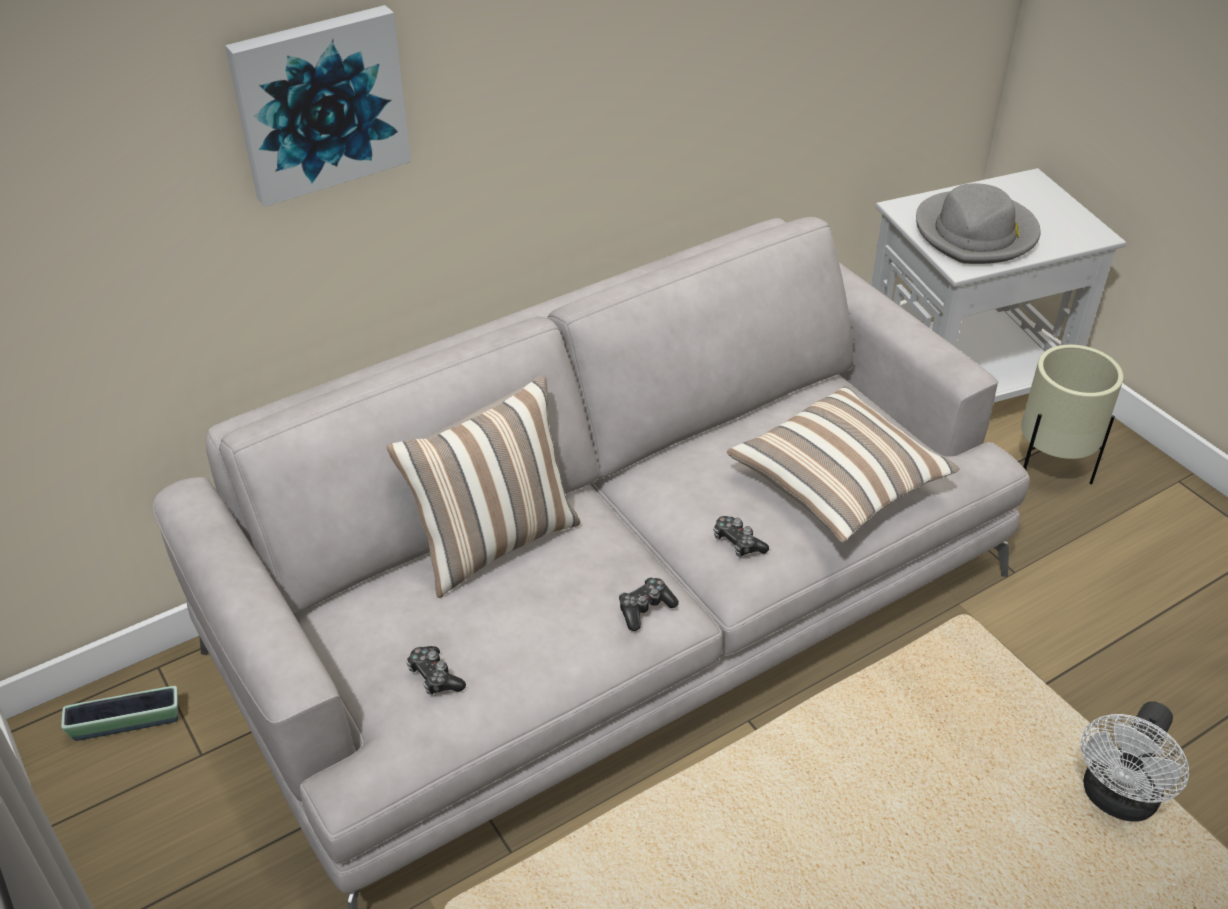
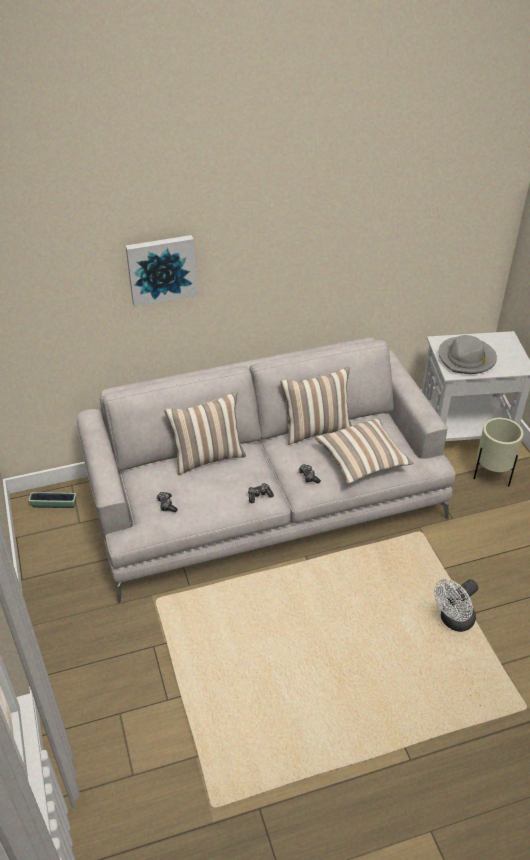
camera: 15 degrees right, 0 degrees up
none -> pillow [280,367,352,445]

